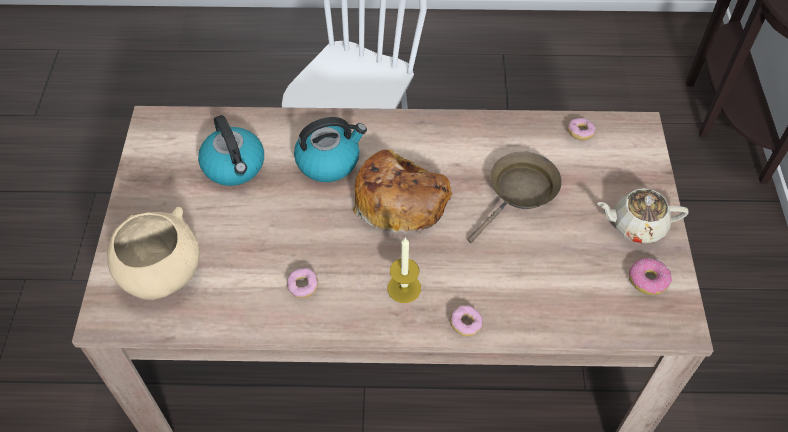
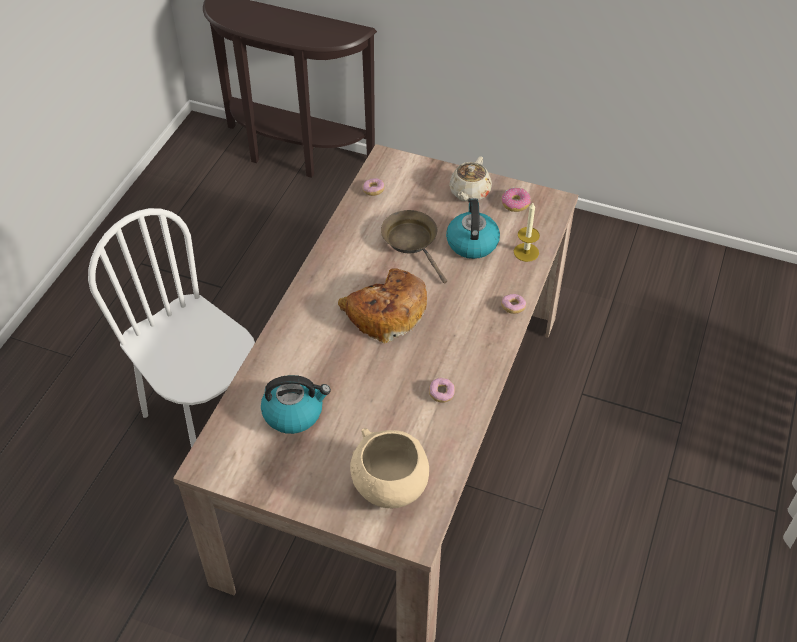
camera: 70 degrees left, 5 degrees down
kettle [294,117,367,182] -> kettle moved to [446,198,500,259]
candle [387,238,421,303] -> candle moved to [514,203,540,262]

